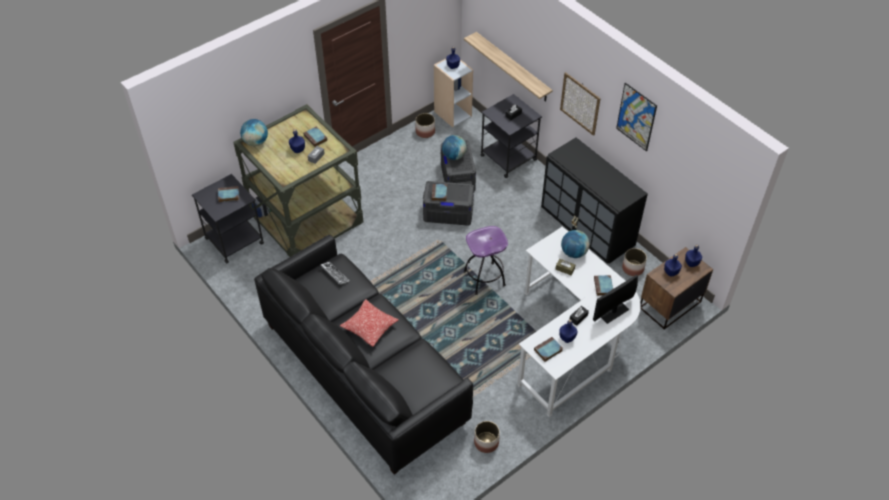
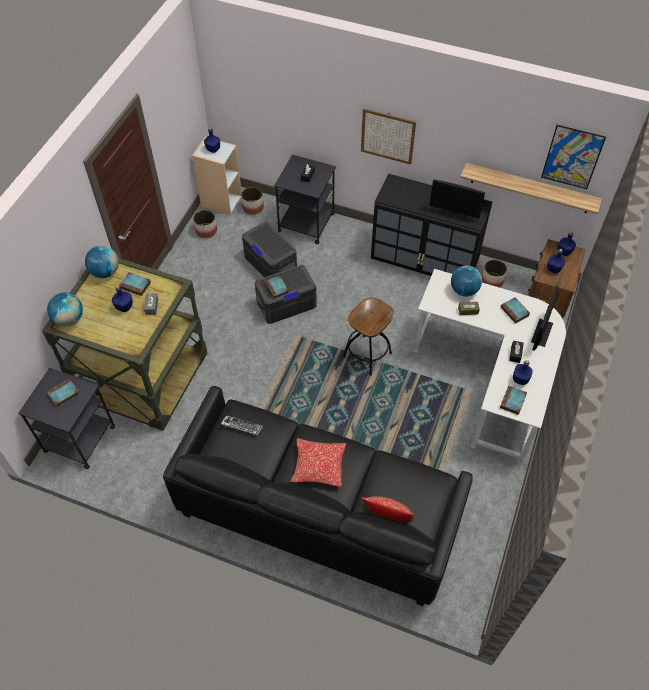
camera: 30 degrees left, 5 degrees up
globe [442,135,467,160] -> globe moved to [85,245,119,278]
shelf [464,32,553,102] -> shelf moved to [460,163,602,214]
purple stool [464,226,508,295] -> brown stool [343,297,394,376]
planter [474,421,500,453] -> planter moved to [241,187,264,215]
picture [616,83,657,151] -> picture moved to [541,125,606,189]
none -> pillow [361,496,415,521]
none -> monitor [429,179,485,221]

